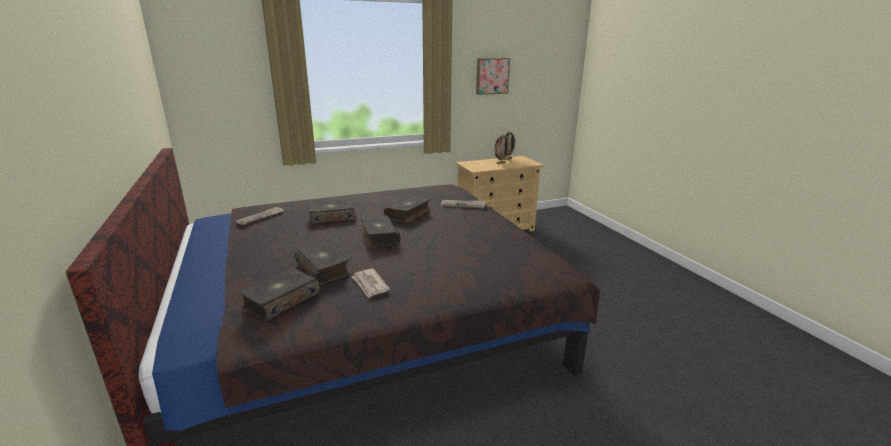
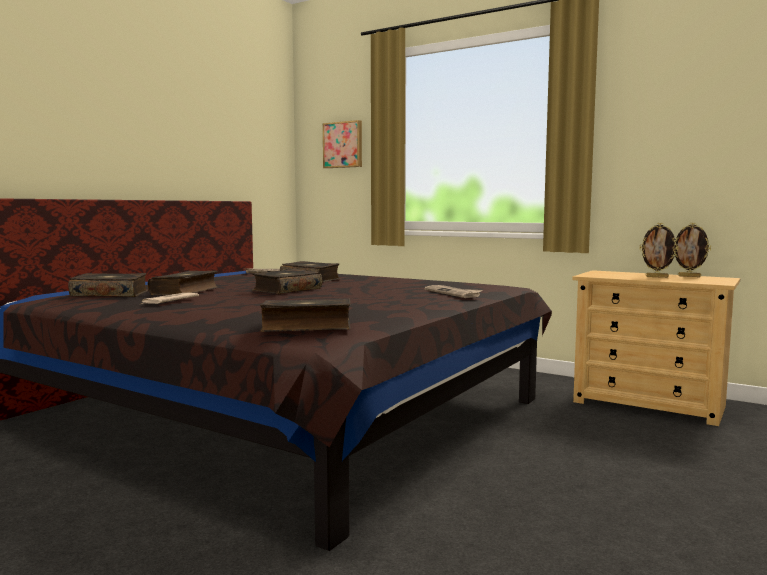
camera: 55 degrees right, 15 degrees down
book [384,196,430,223] -> book moved to [260,298,350,332]
picture [476,58,510,95] -> picture moved to [323,120,362,168]

